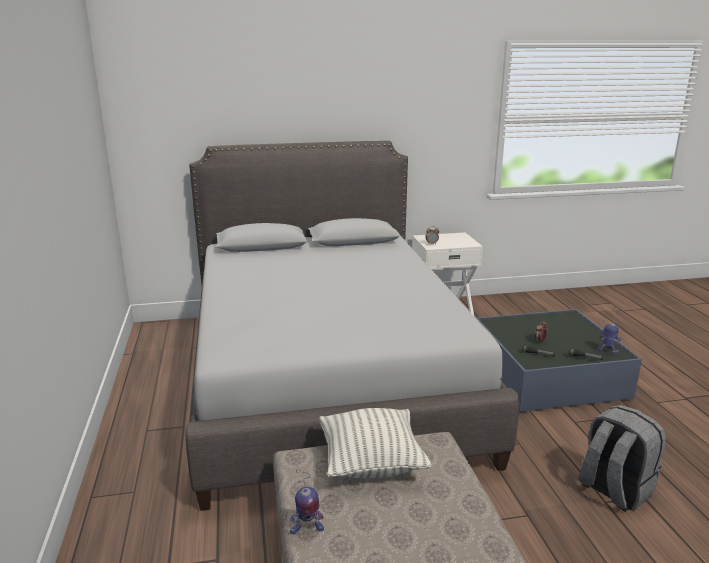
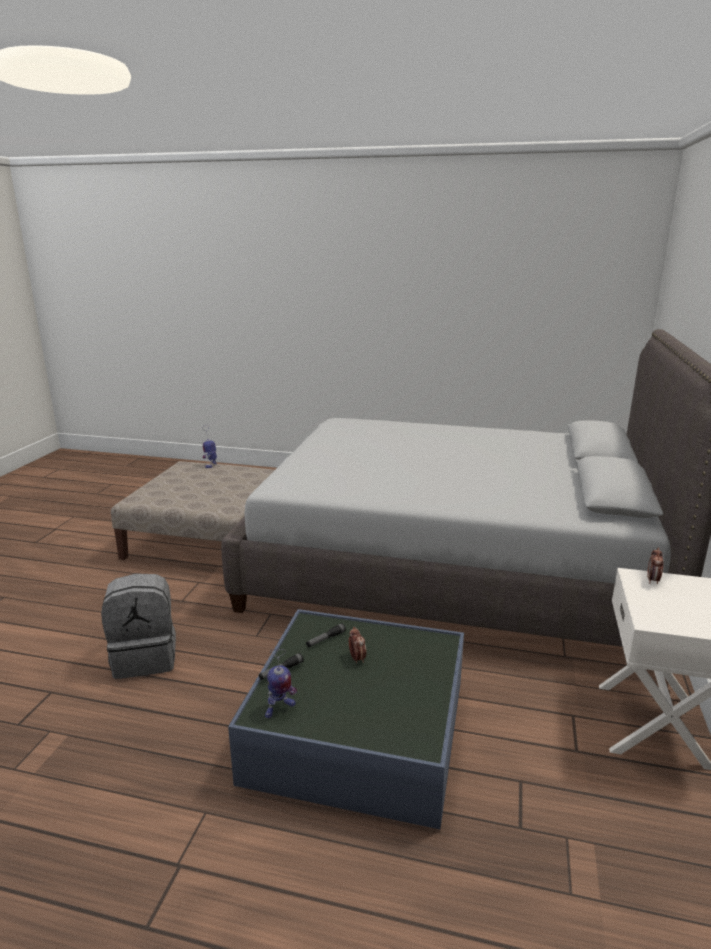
camera: 115 degrees right, 0 degrees up
pillow [319,408,432,478] -> none

